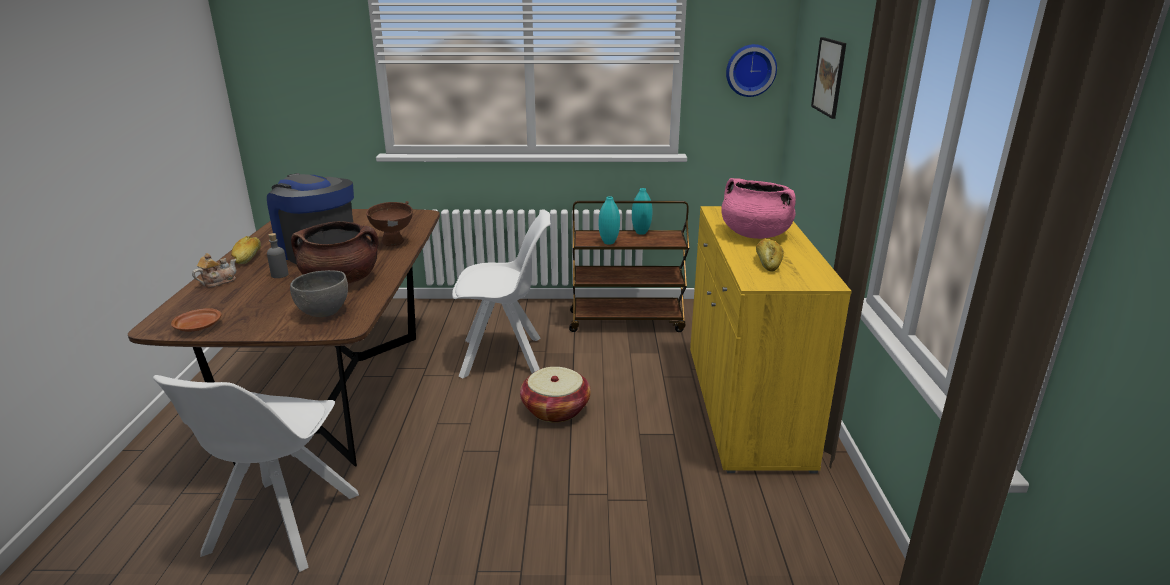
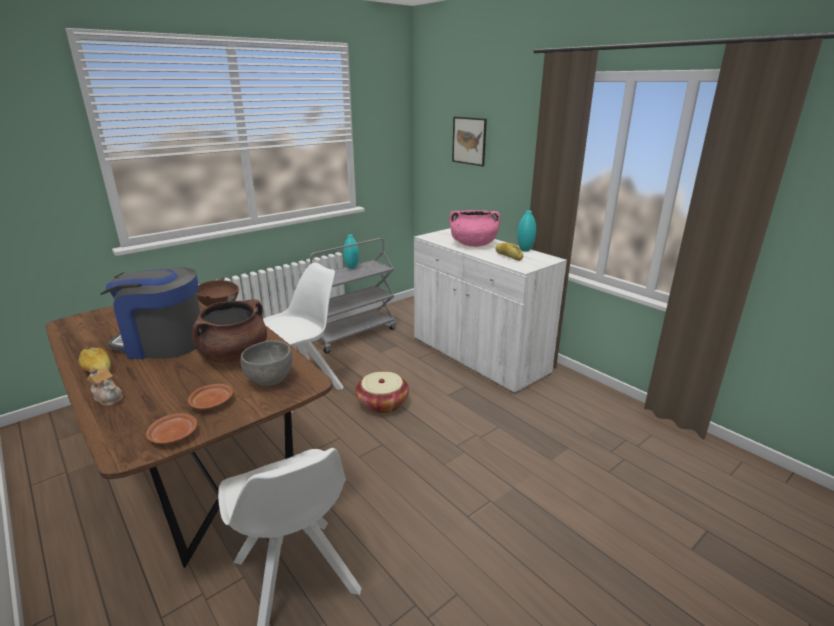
camera: 40 degrees left, 0 degrees up
teapot [192,253,237,287] -> teapot turned 120 degrees clockwise [87,367,123,406]
grey bottle [267,233,288,278] -> none
brown cart [569,201,689,332] -> grey cart [310,238,396,354]
turquoise vase [599,196,620,245] -> turquoise vase moved to [517,210,536,252]
yellow cabinet [690,206,852,474] -> white cabinet [414,228,567,394]
wall clock [726,44,777,97] -> none
none -> brown plate [188,384,233,409]

